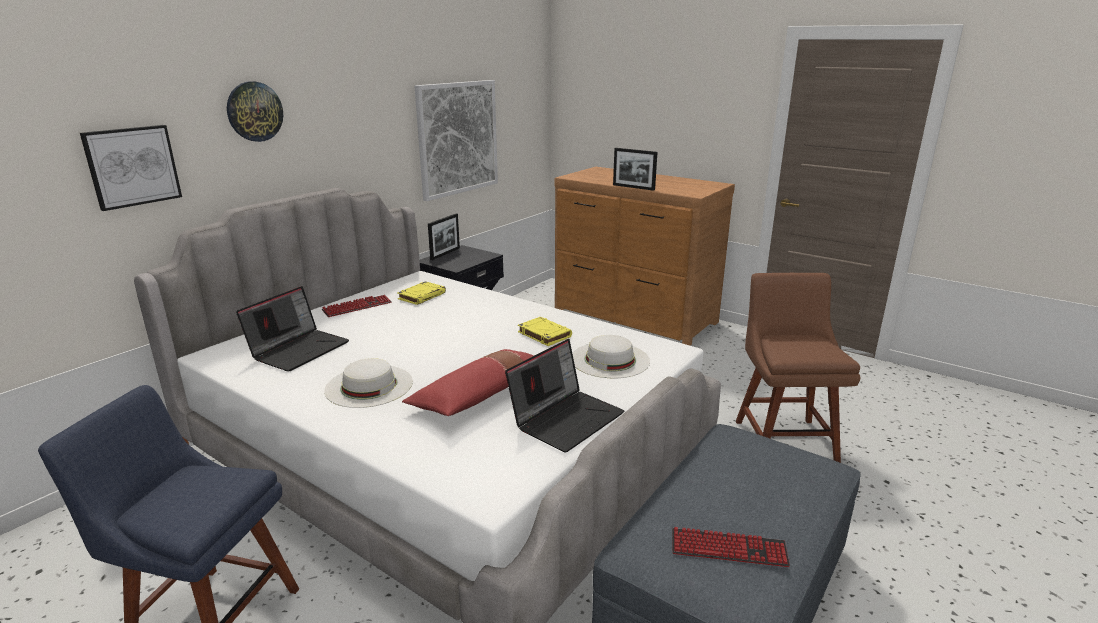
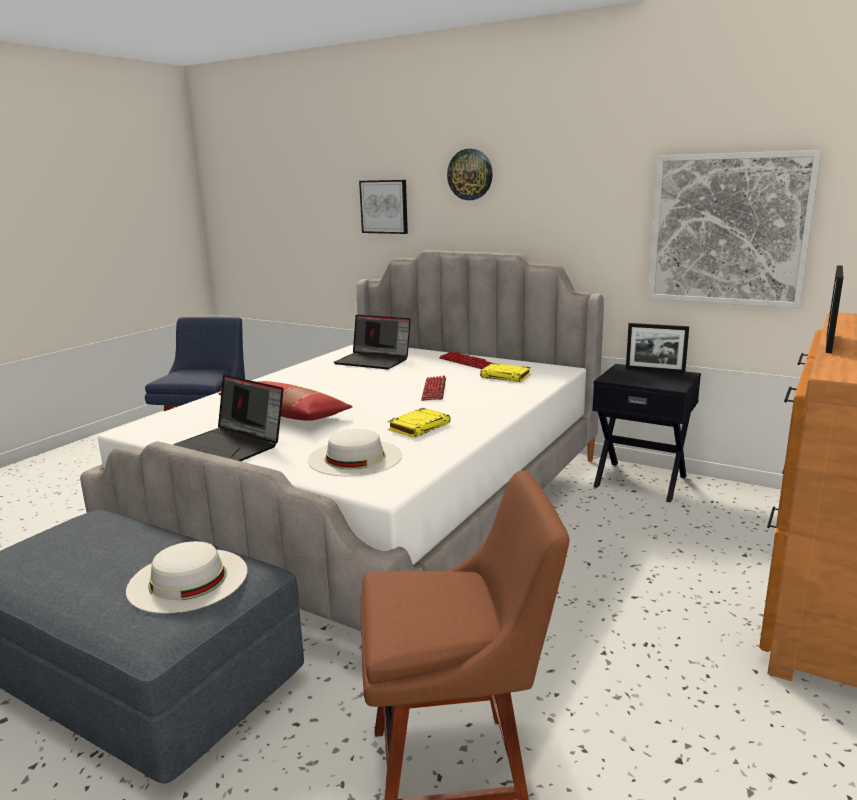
camera: 85 degrees right, 5 degrees down
white hat [324,358,413,408] -> white hat moved to [126,541,247,614]
keyboard [672,527,790,567] -> keyboard moved to [421,375,446,401]

